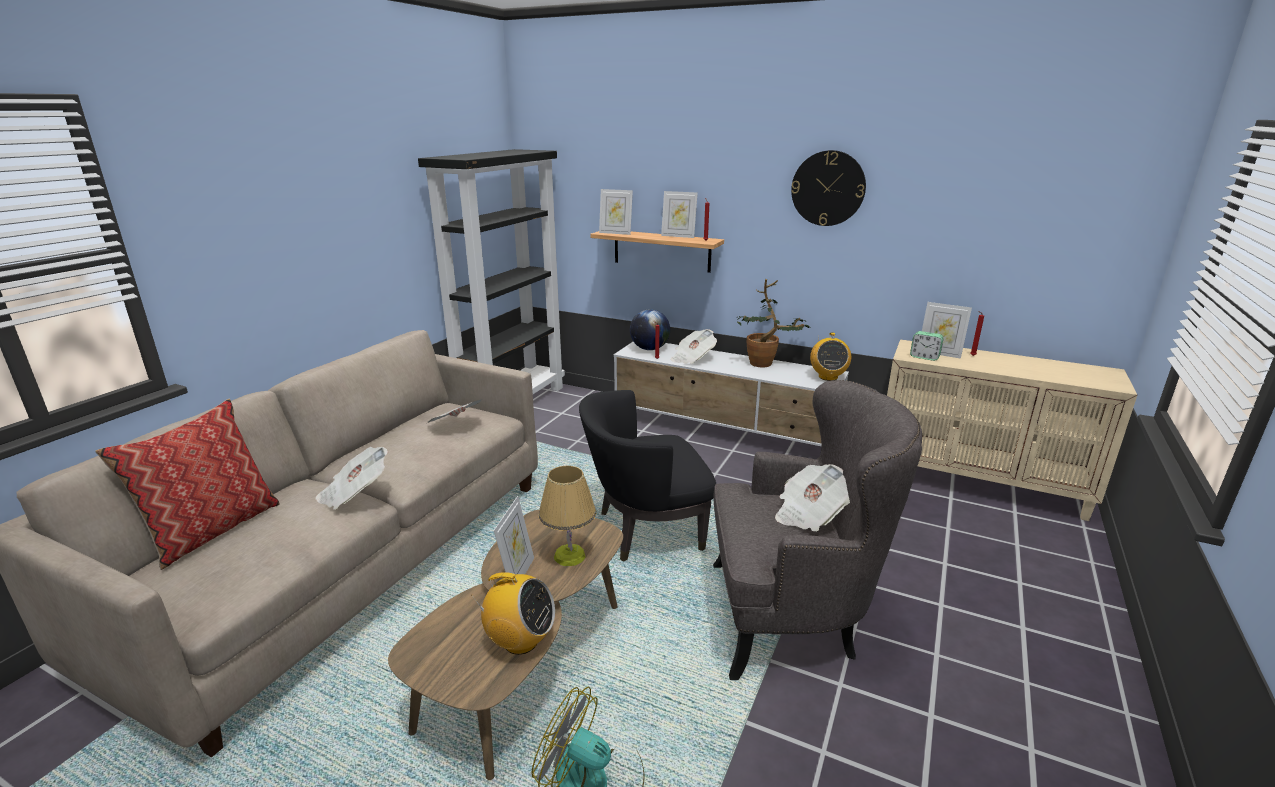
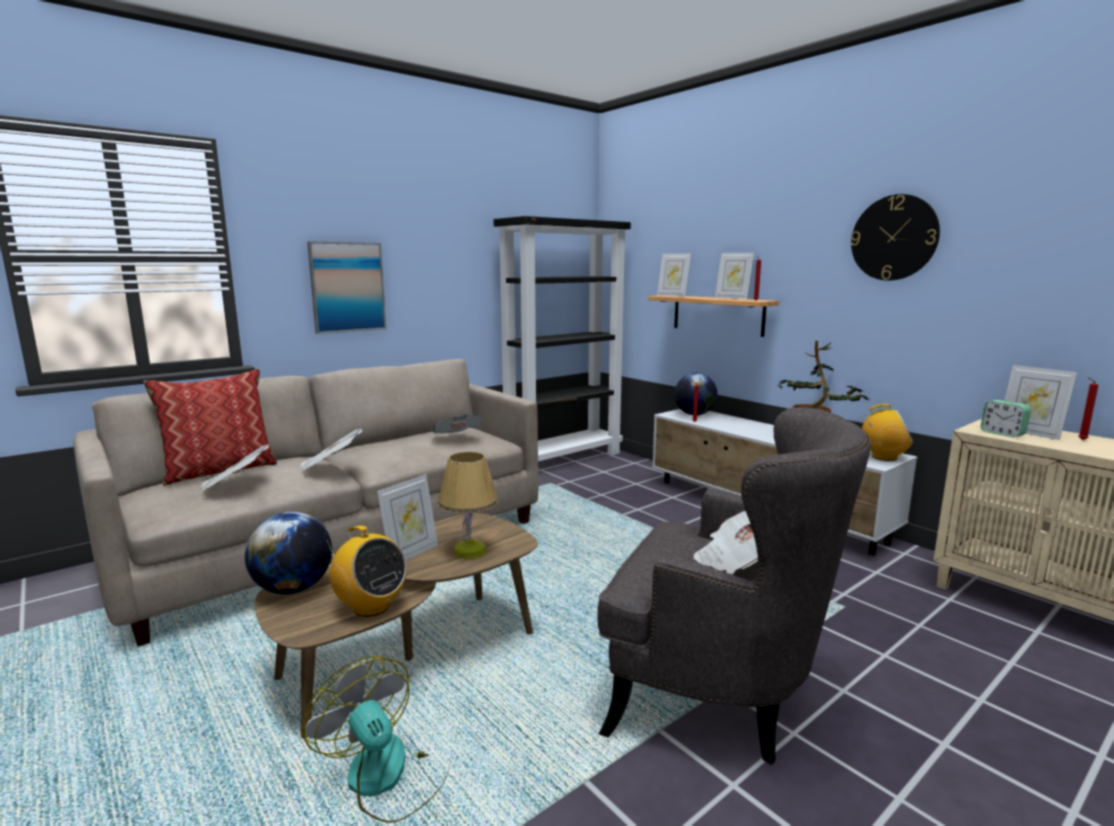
camera: 25 degrees right, 10 degrees down
black armchair [579,390,716,561] -> none
newspaper [671,329,717,364] -> newspaper moved to [201,445,269,491]
radio [810,332,851,381] -> radio turned 105 degrees counterclockwise [862,404,913,461]
none -> globe [245,512,332,594]
none -> picture [307,241,386,334]

